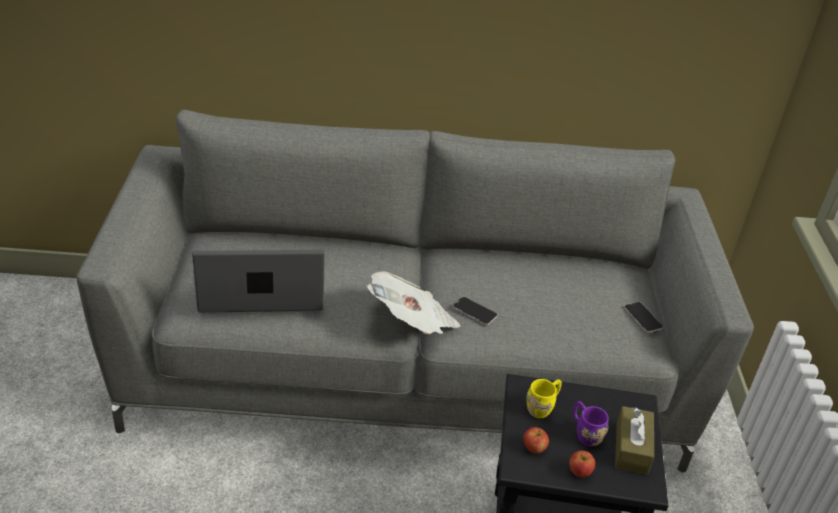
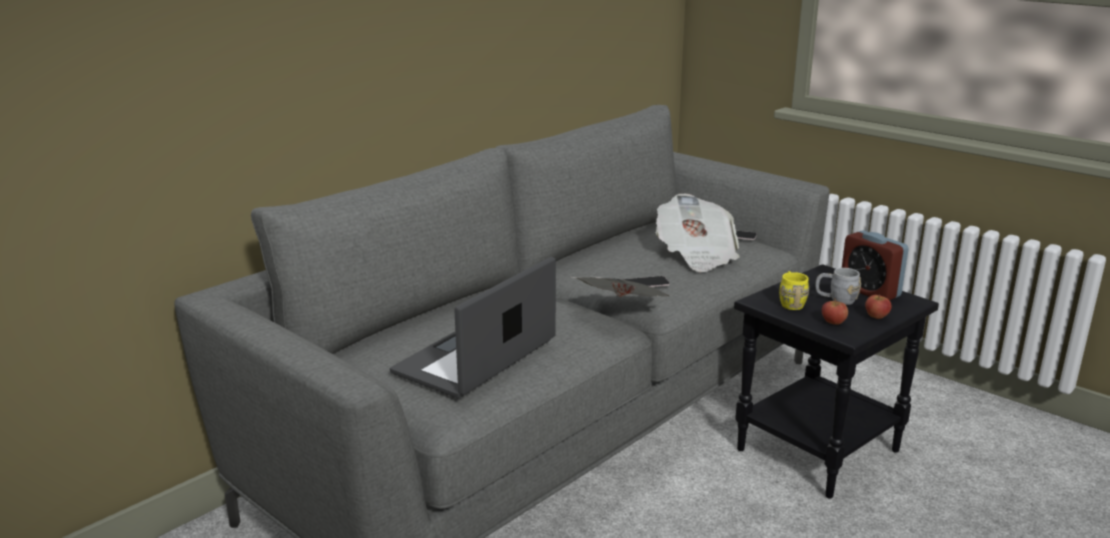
camera: 45 degrees left, 15 degrees down
purple mug [573,401,609,447] -> grey mug [815,268,861,305]
brown tissue box [615,406,654,475] -> alarm clock [842,230,909,300]
none -> newspaper [656,194,740,272]

